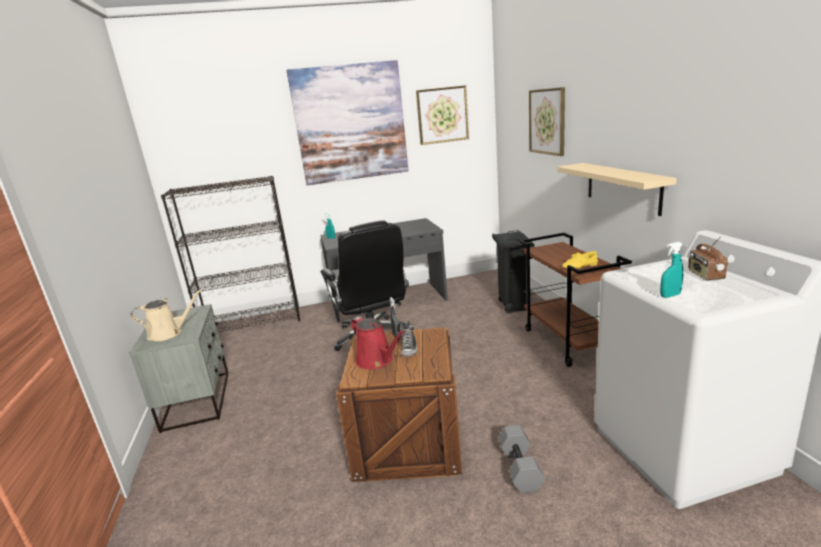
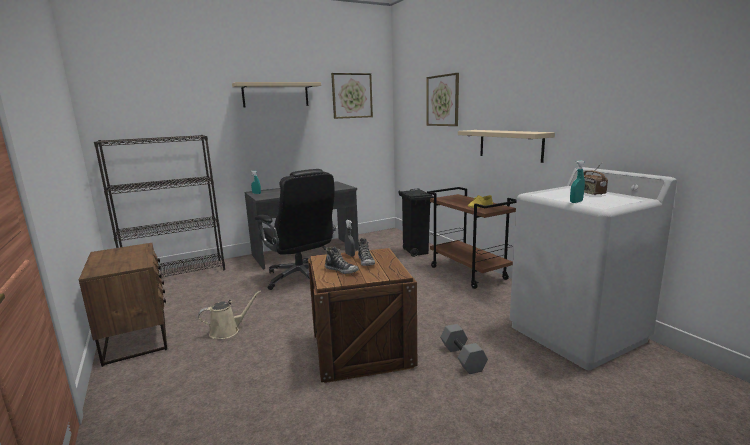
camera: 15 degrees left, 5 degrees down
grey nightstand [129,304,229,433] -> brown nightstand [79,243,167,367]
beige watering can [130,289,202,341] -> beige watering can moved to [198,291,261,339]
picture [287,60,409,185] -> beige shelf [232,82,321,107]
red watering can [351,316,406,369] -> shoe [325,246,359,274]

